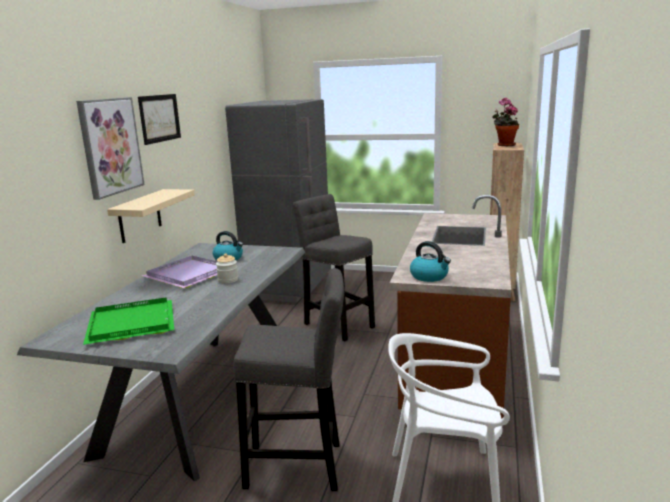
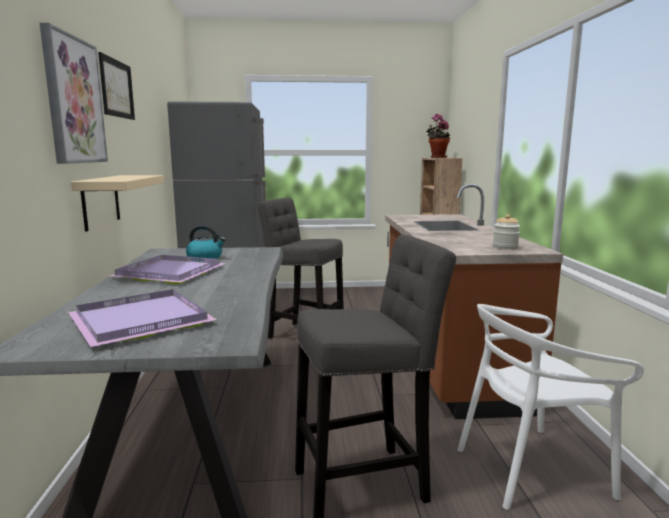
camera: 20 degrees left, 5 degrees down
green tray [83,298,174,345] -> purple tray [68,289,217,347]
jar [216,254,238,284] -> jar moved to [493,214,520,249]
kettle [410,241,451,282] -> none

